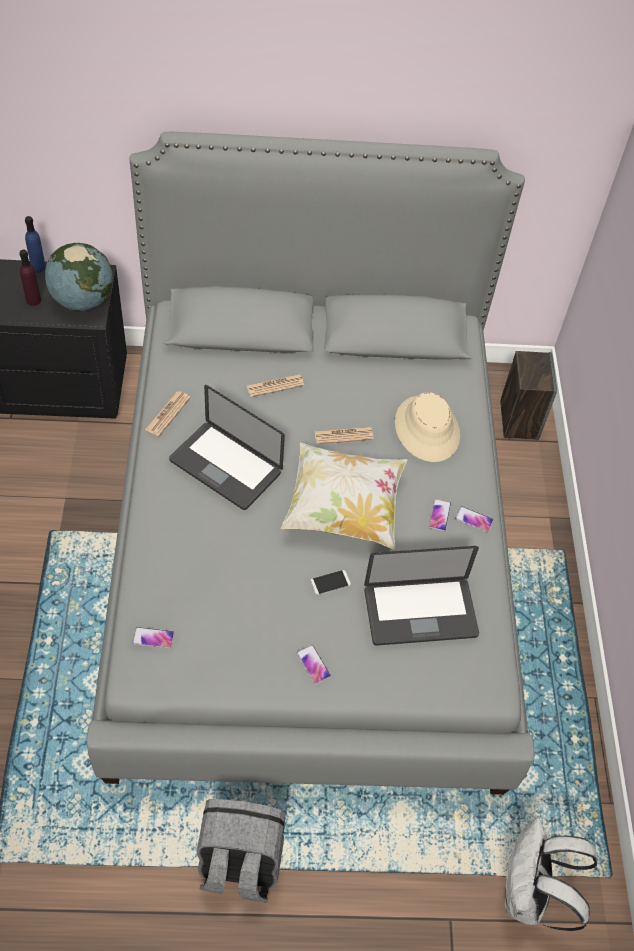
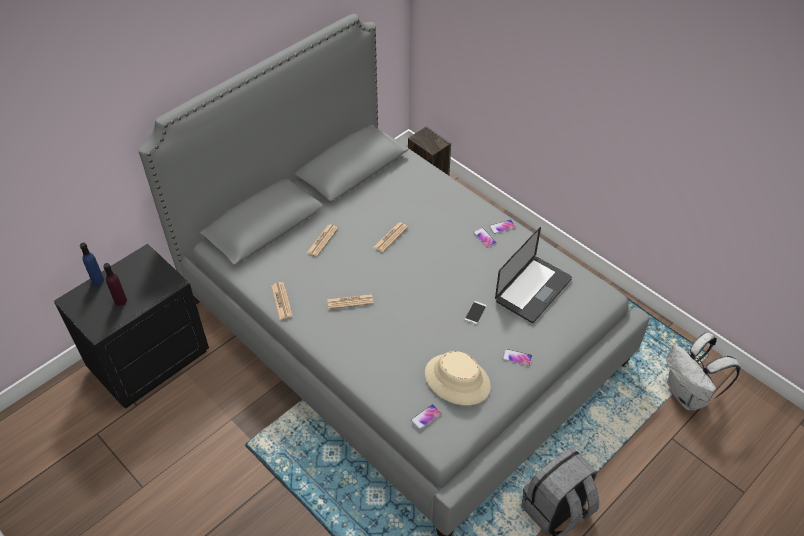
camera: 40 degrees left, 5 degrees down
globe [45,243,113,311] -> none
laptop [169,385,285,510] -> newspaper [327,294,373,309]
pillow [281,443,407,549] -> none
beige hat [395,392,460,462] -> beige hat moved to [425,351,491,405]

